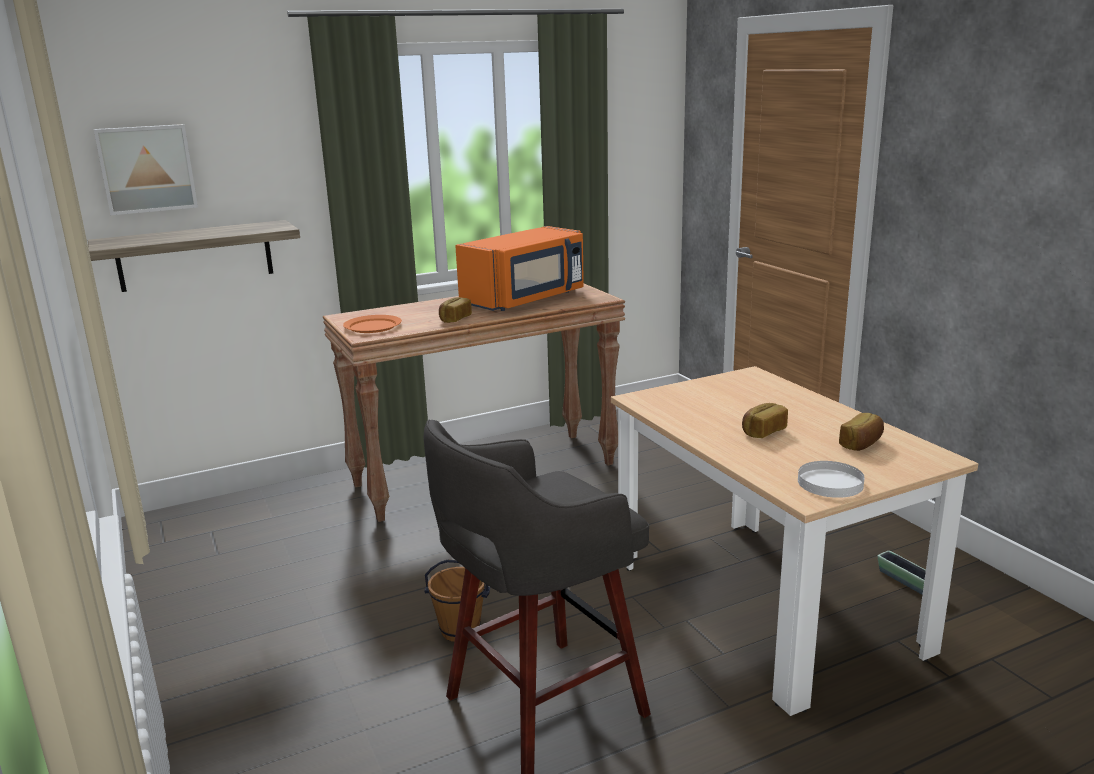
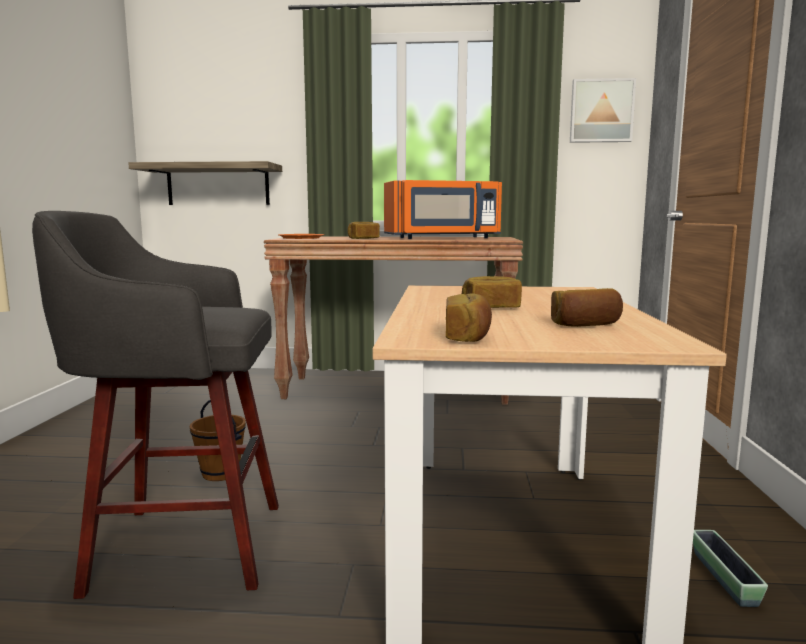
camera: 30 degrees right, 10 degrees down
picture [94,124,198,215] -> picture moved to [570,78,636,143]
white plate [798,461,865,498] -> bread [446,293,492,342]

